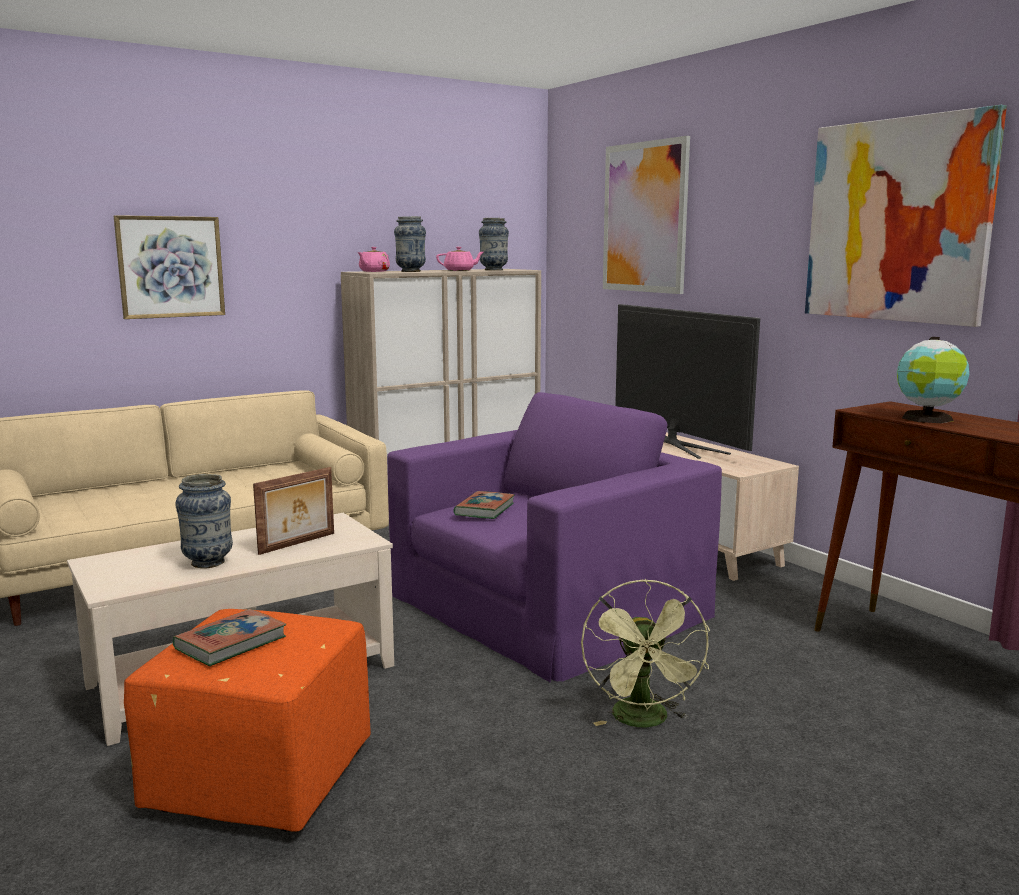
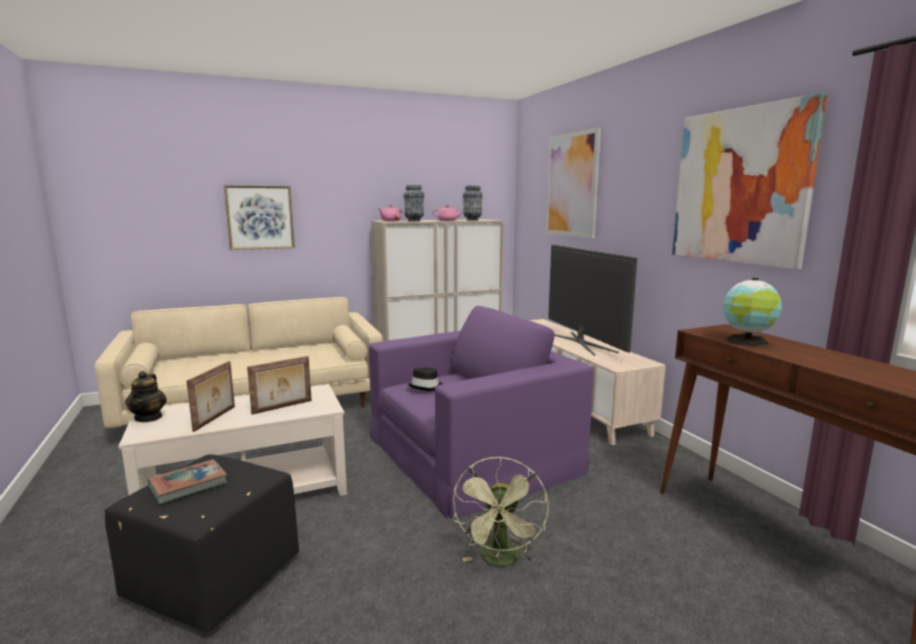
camera: 10 degrees right, 0 degrees up
orange ottoman [124,609,371,832] -> black ottoman [105,454,299,632]
vase [175,474,233,568] -> picture frame [186,361,235,432]
book [453,491,515,519] -> black hat [408,367,443,391]
none -> teapot [125,371,167,422]

